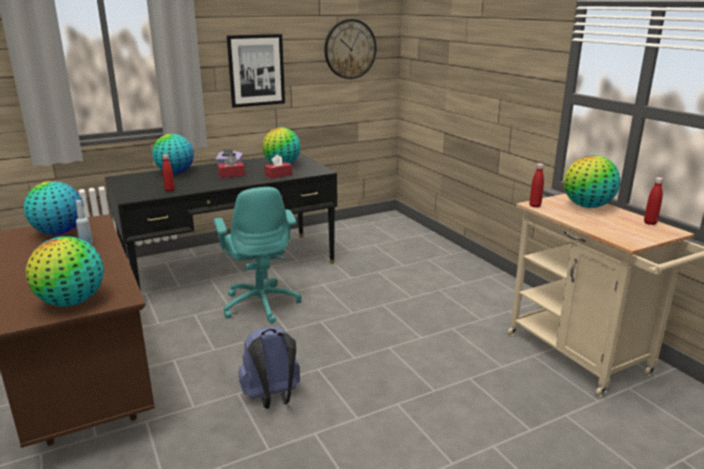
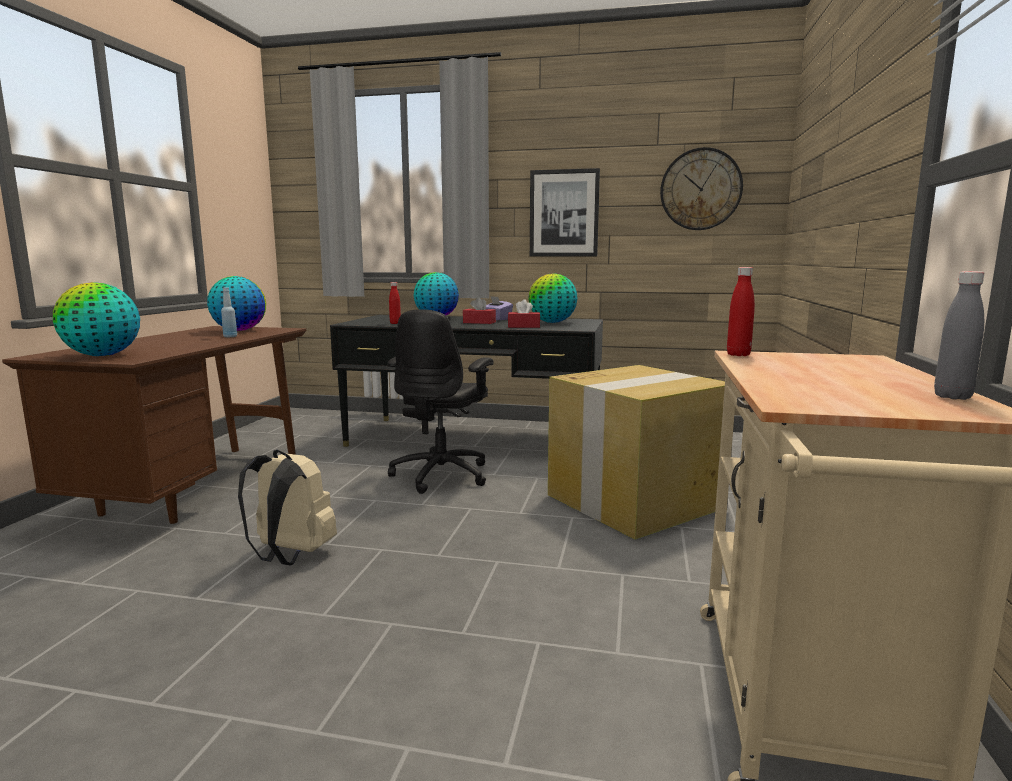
camera: 40 degrees right, 10 degrees down
turquoise office chair [213,187,301,323] -> black office chair [387,309,493,494]
blue backpack [238,326,300,409] -> beige backpack [238,450,337,565]
globe [564,155,621,208] -> none
red bottle [644,177,664,225] -> grey bottle [934,271,984,400]
none -> cardboard box [548,365,725,539]

